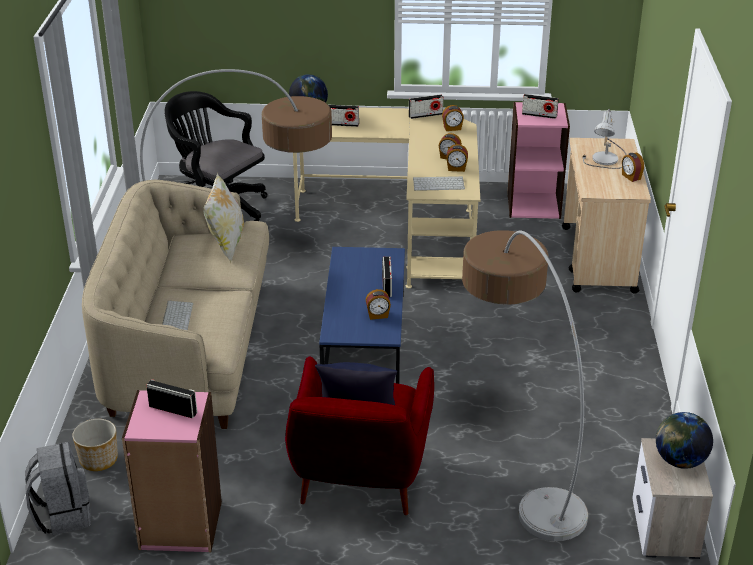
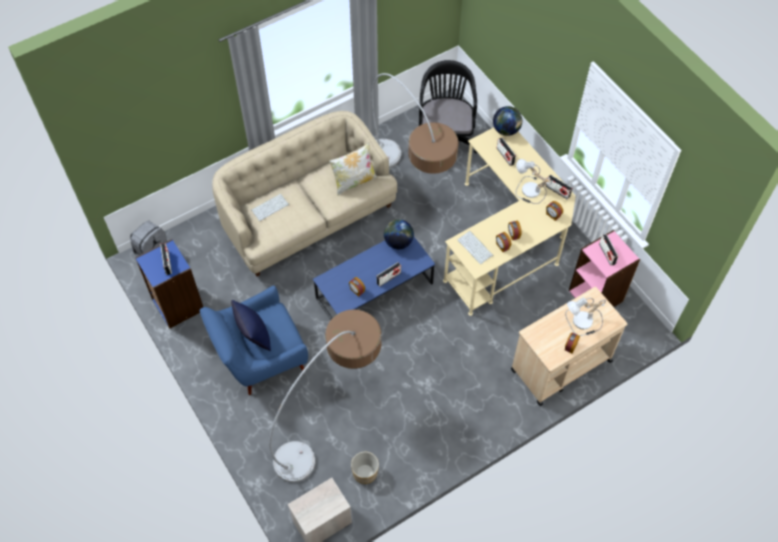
camera: 55 degrees right, 25 degrees up
planter [72,419,118,471] -> planter moved to [351,452,379,484]
pink bookcase [122,390,222,552] -> blue bookcase [135,239,203,329]
red armchair [285,356,434,515] -> blue armchair [200,286,308,395]
globe [656,412,713,469] -> globe moved to [384,219,414,249]
none -> table lamp [515,159,552,204]

